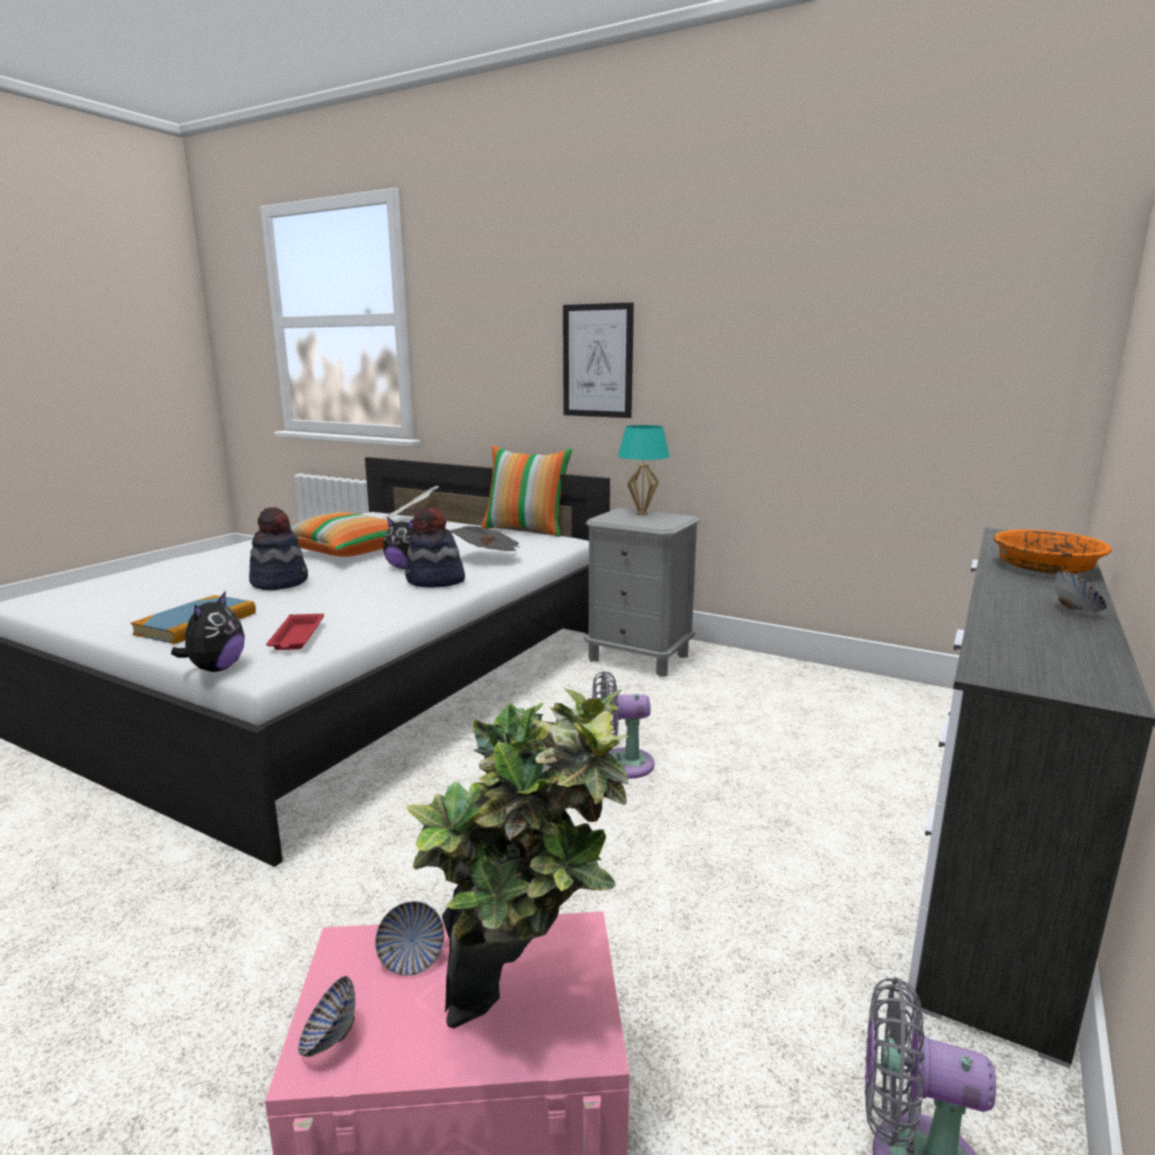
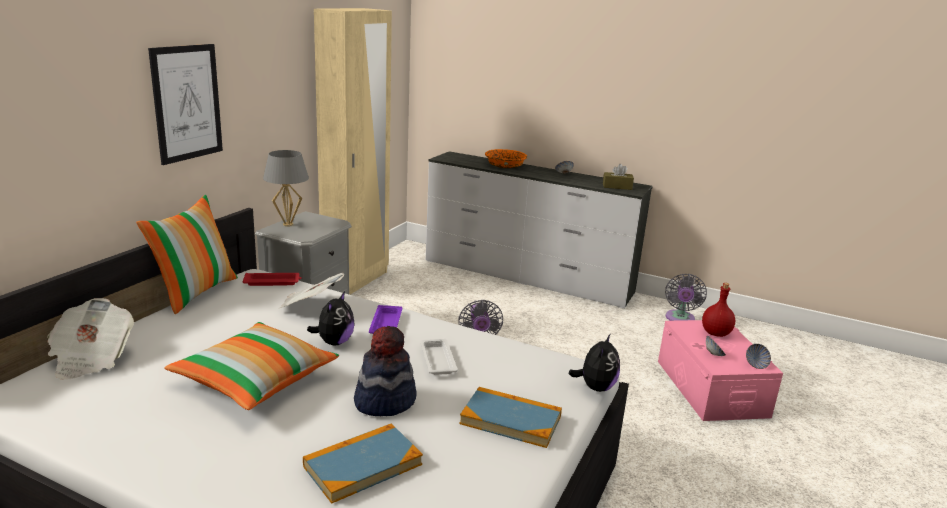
camera: 95 degrees left, 5 degrees up
plush toy [171,591,245,672] -> plush toy turned 105 degrees clockwise [568,333,620,392]
red tray [266,614,324,650] -> red tray moved to [243,273,302,286]
hat [405,508,465,587] -> purple tray [369,305,402,334]
potted plant [406,688,629,1028] -> red bottle [702,283,735,337]
turquoise table lamp [618,425,670,515] -> grey table lamp [263,150,309,227]
none -> book [303,423,423,504]
none -> beige wardrobe [314,8,392,295]
none -> white tray [420,339,458,375]
none -> brown tissue box [603,164,634,190]

